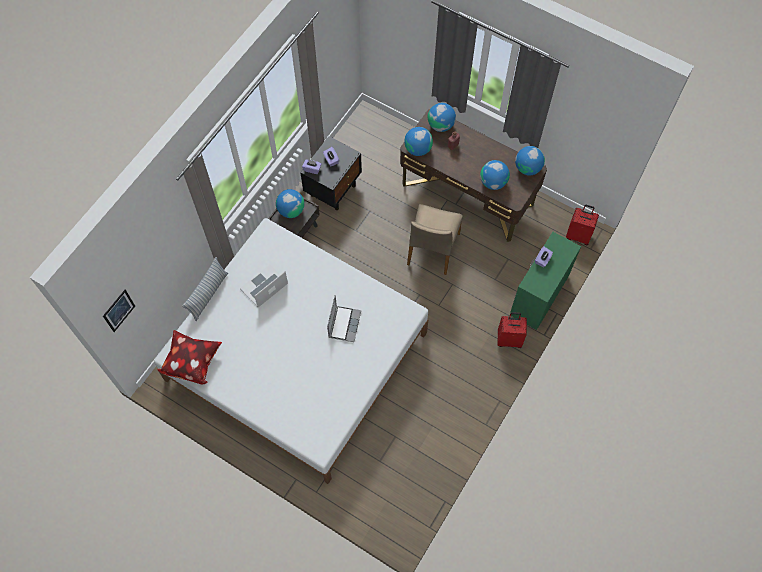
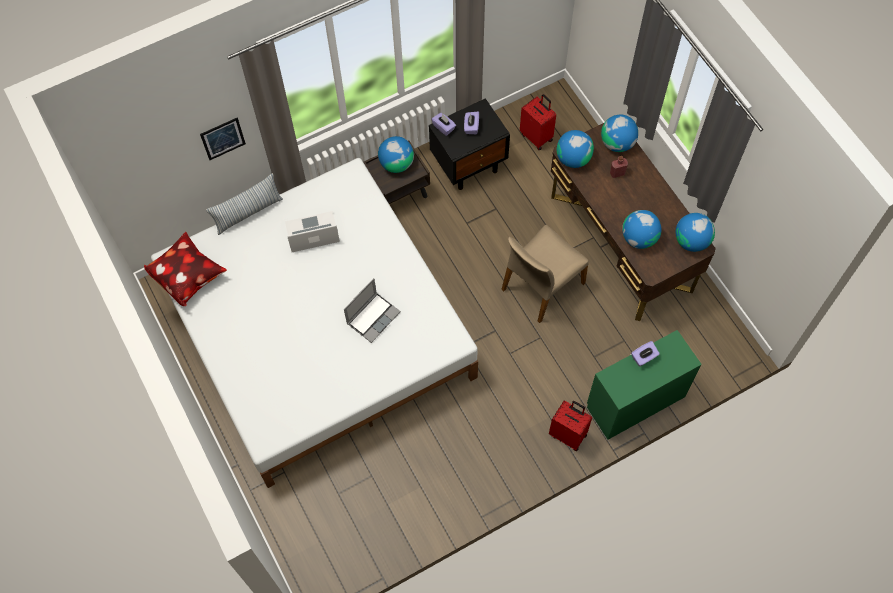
camera: 30 degrees right, 0 degrees up
picture [103,290,135,332] -> picture moved to [200,118,246,160]
red suitcase [566,205,599,245] -> red suitcase moved to [520,94,556,150]

